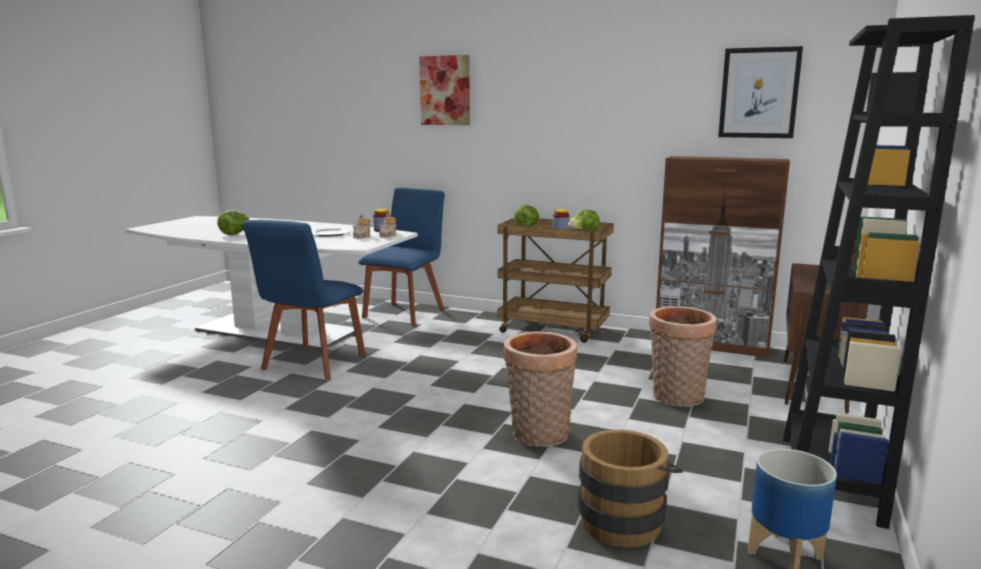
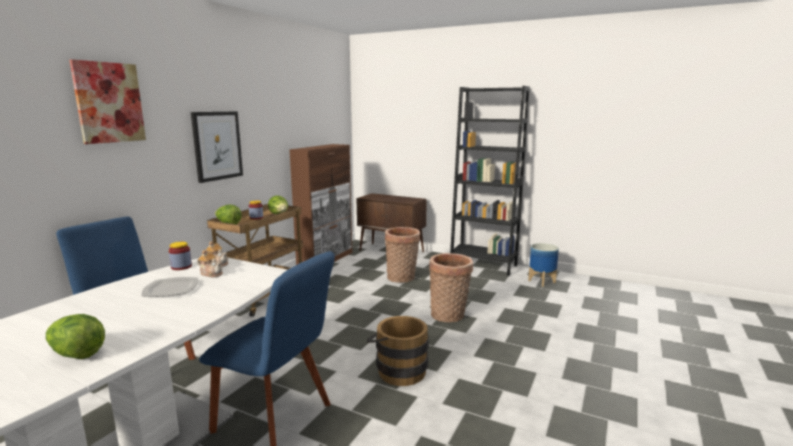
camera: 85 degrees left, 0 degrees up
brown bucket [578,430,683,548] -> brown bucket moved to [367,316,429,386]
picture [718,46,803,138] -> picture moved to [191,111,243,183]

